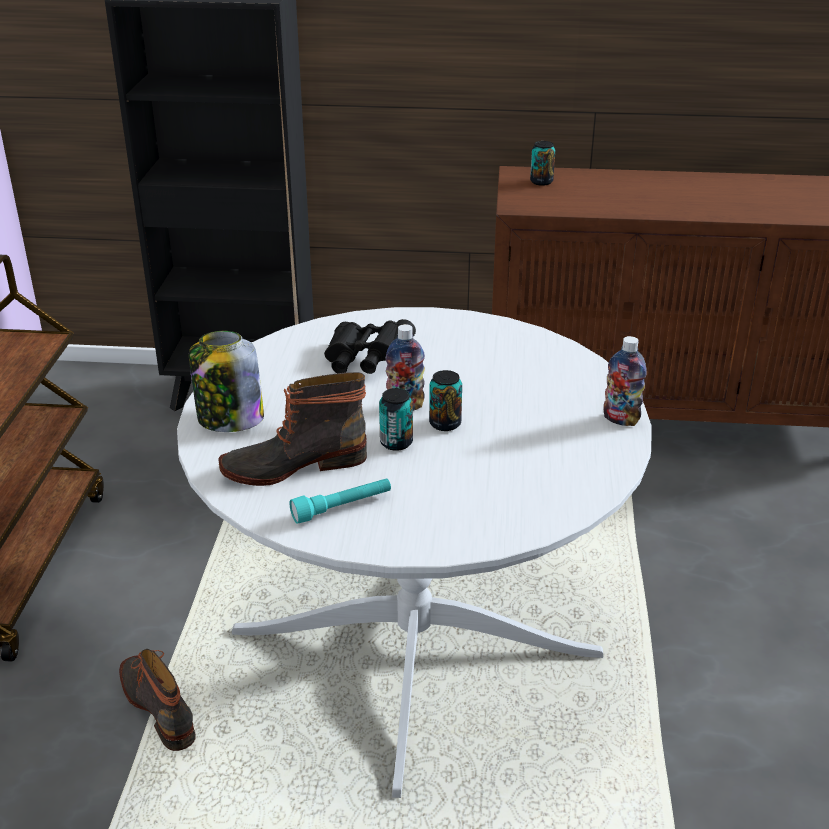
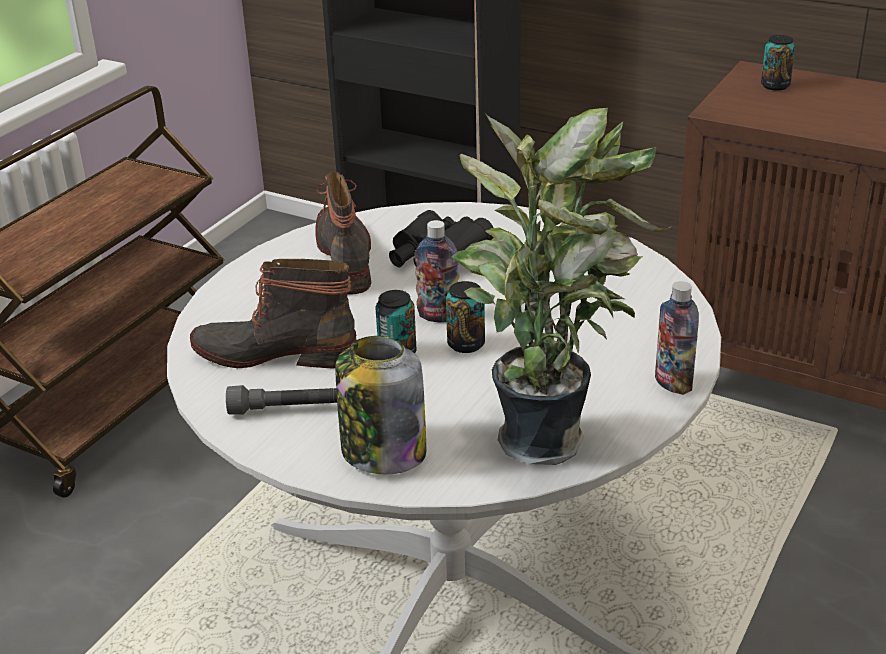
camera: 25 degrees right, 0 degrees up
boot [119,649,195,751] -> boot moved to [315,172,371,295]
jar [189,331,264,432] -> jar moved to [335,336,426,474]
turquoise flashlight [289,478,391,524] -> grey flashlight [226,385,337,414]
none -> potted plant [452,108,671,465]

